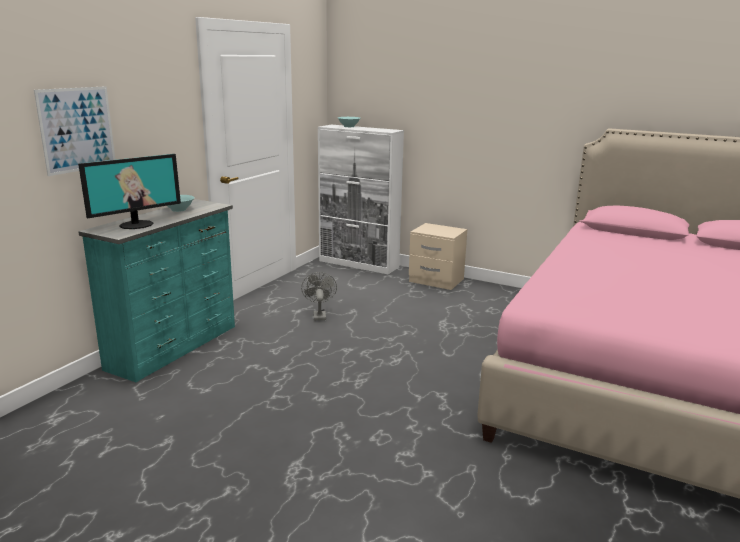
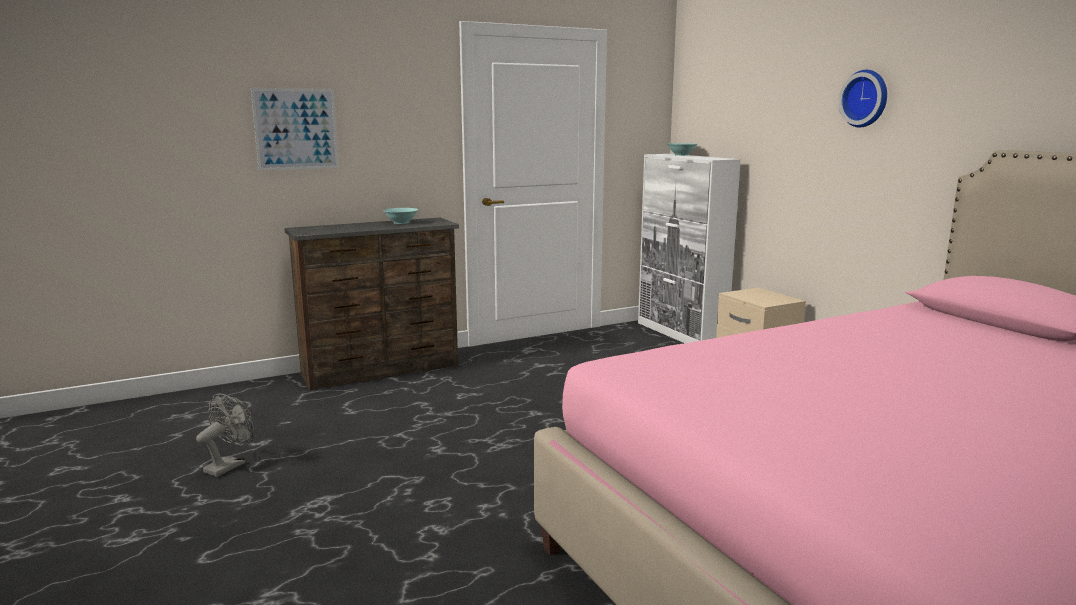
camera: 35 degrees right, 5 degrees down
monitor [78,154,181,229] -> none
turquoise dresser [78,199,235,382] -> brown dresser [284,217,459,390]
grey fan [301,272,337,320] -> grey fan moved to [196,394,254,477]
none -> wall clock [838,70,887,127]

